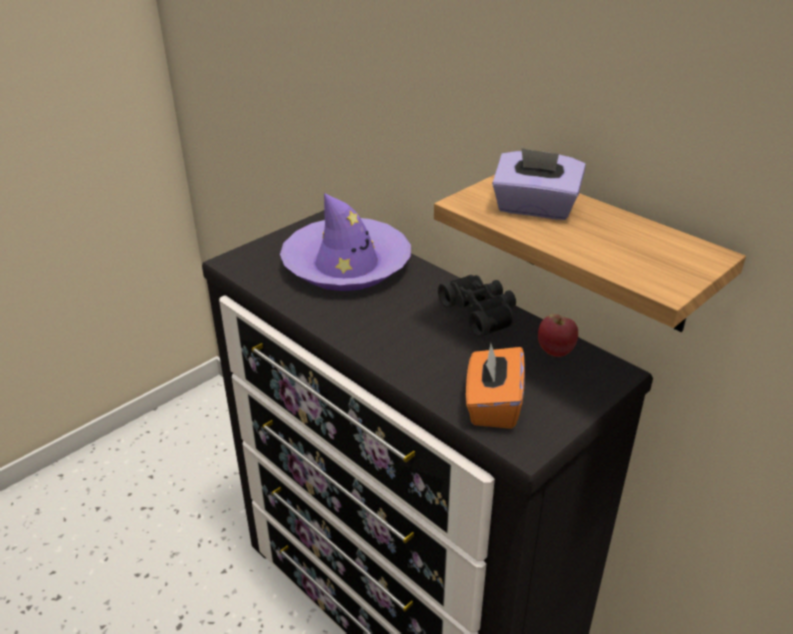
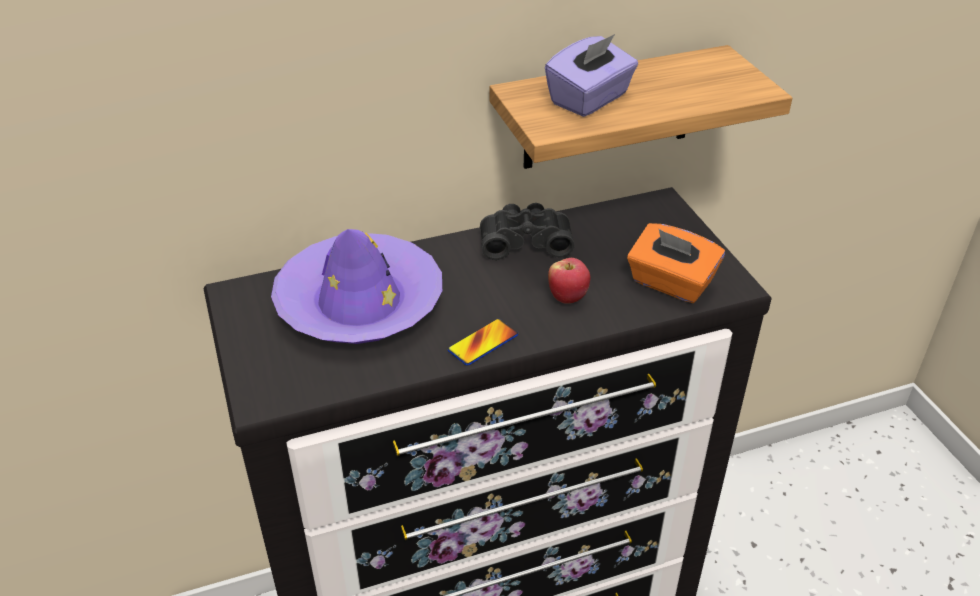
camera: 65 degrees left, 5 degrees up
apple [538,314,578,357] -> apple moved to [548,258,590,304]
none -> phone [448,318,518,366]

